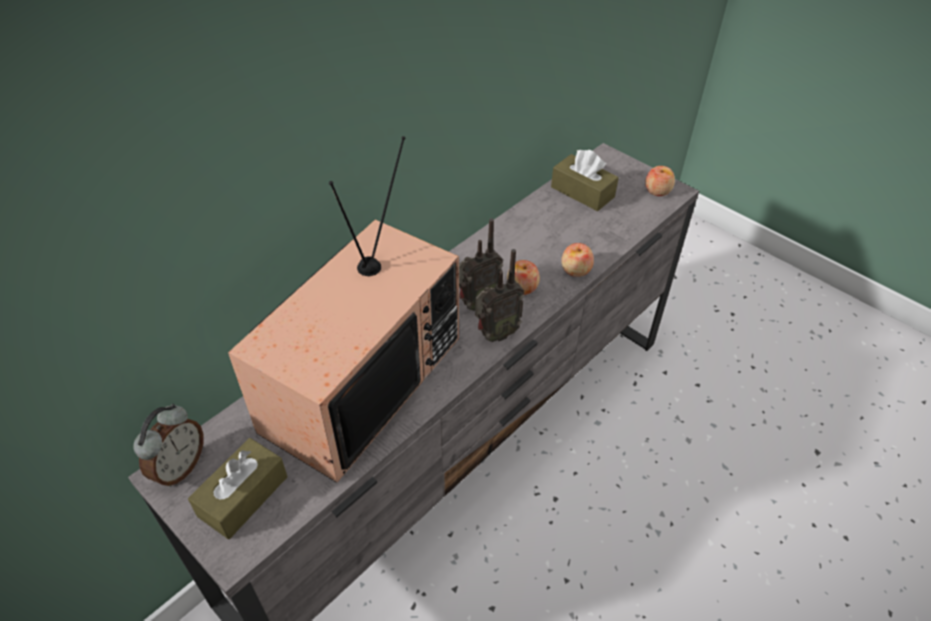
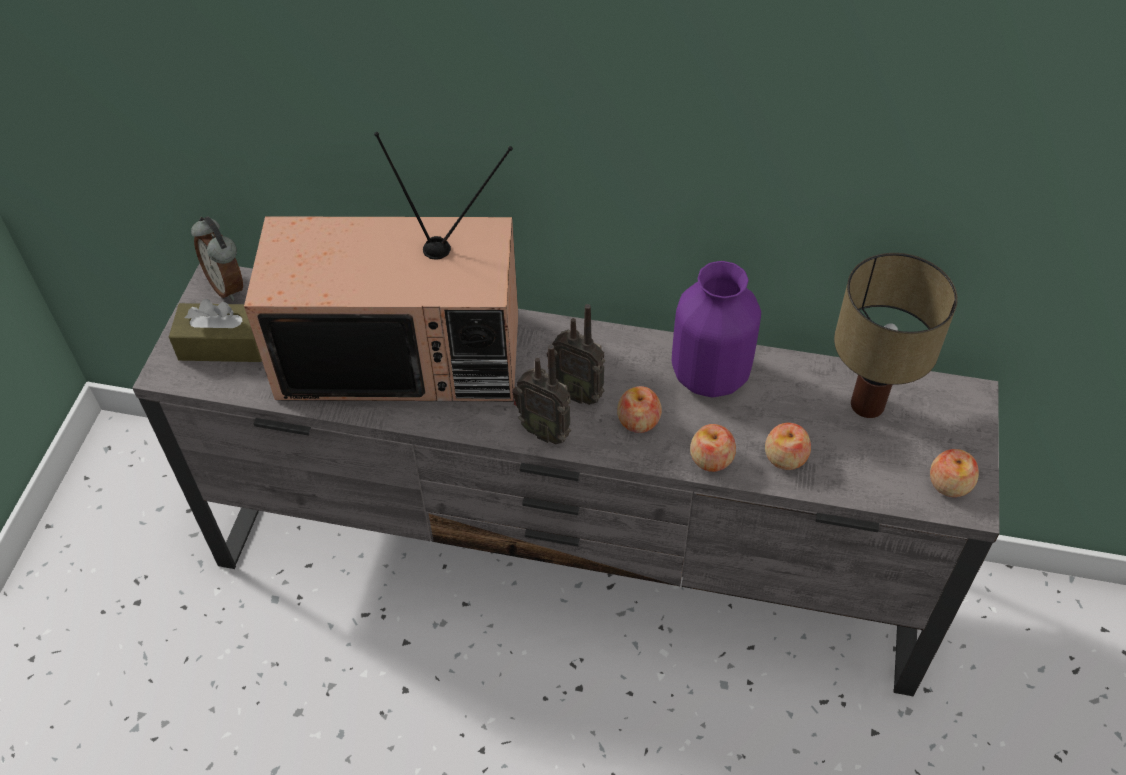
camera: 60 degrees right, 5 degrees up
alarm clock [133,404,204,487] -> alarm clock turned 60 degrees clockwise [191,216,243,301]
brown tissue box [551,150,619,211] -> table lamp [834,253,958,418]
none -> purple vase [672,261,761,397]
none -> apple [765,423,811,470]

